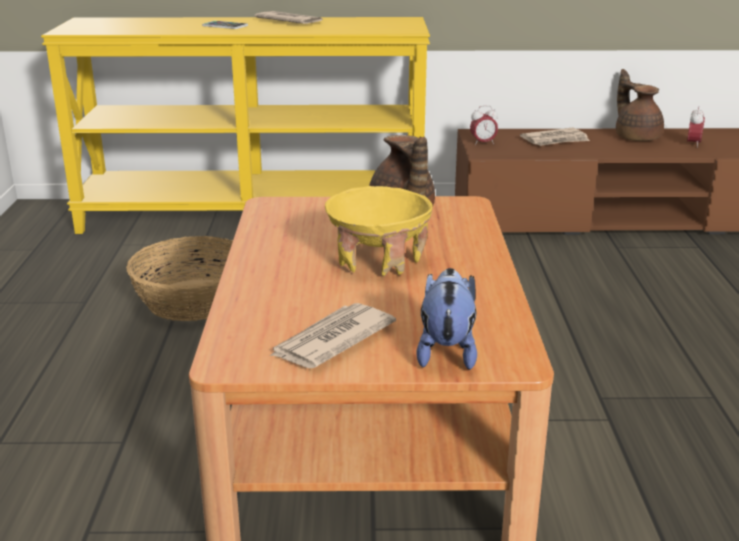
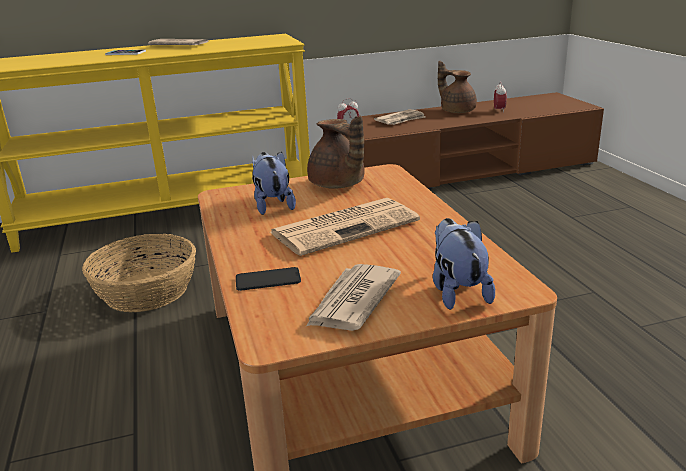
camera: 15 degrees left, 0 degrees up
yellow bowl [325,186,433,276] -> newspaper [270,198,420,256]
none -> phone [236,267,301,291]
none -> plush toy [252,151,296,215]

